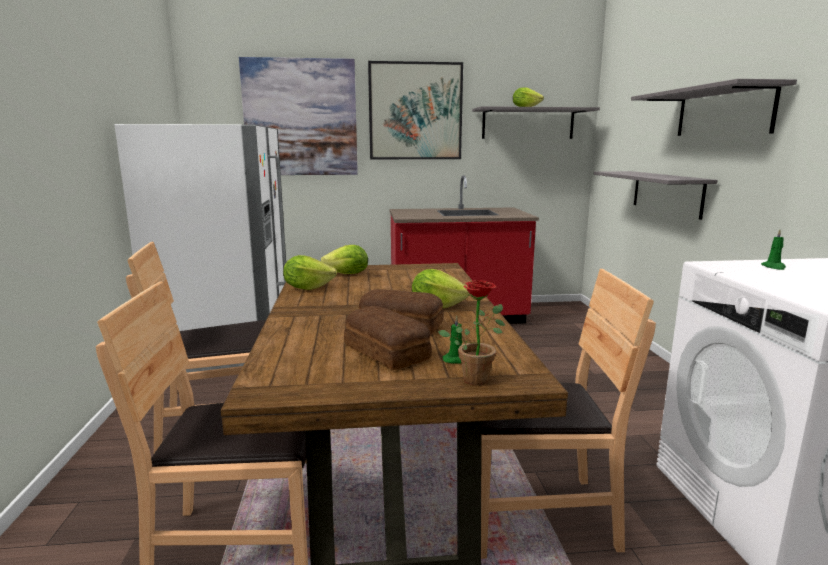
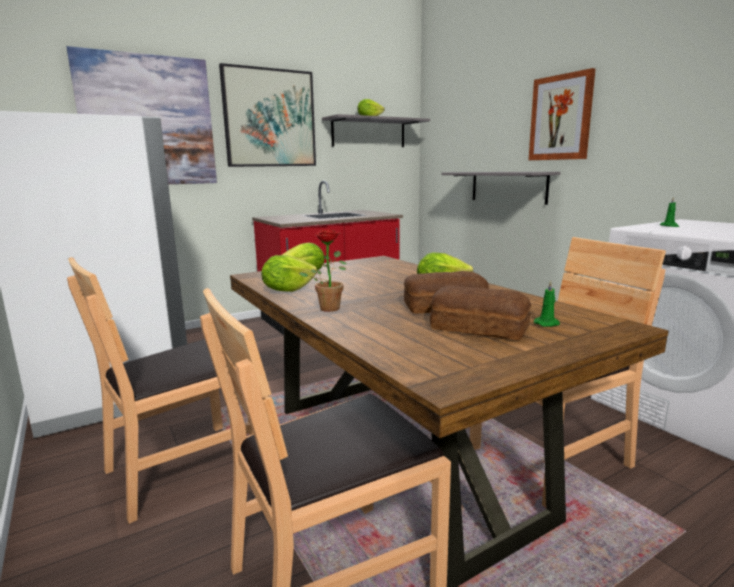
camera: 25 degrees left, 0 degrees up
potted plant [438,280,505,385] -> potted plant moved to [299,229,346,312]
grey shelf [631,79,797,136] -> picture [529,68,596,160]

